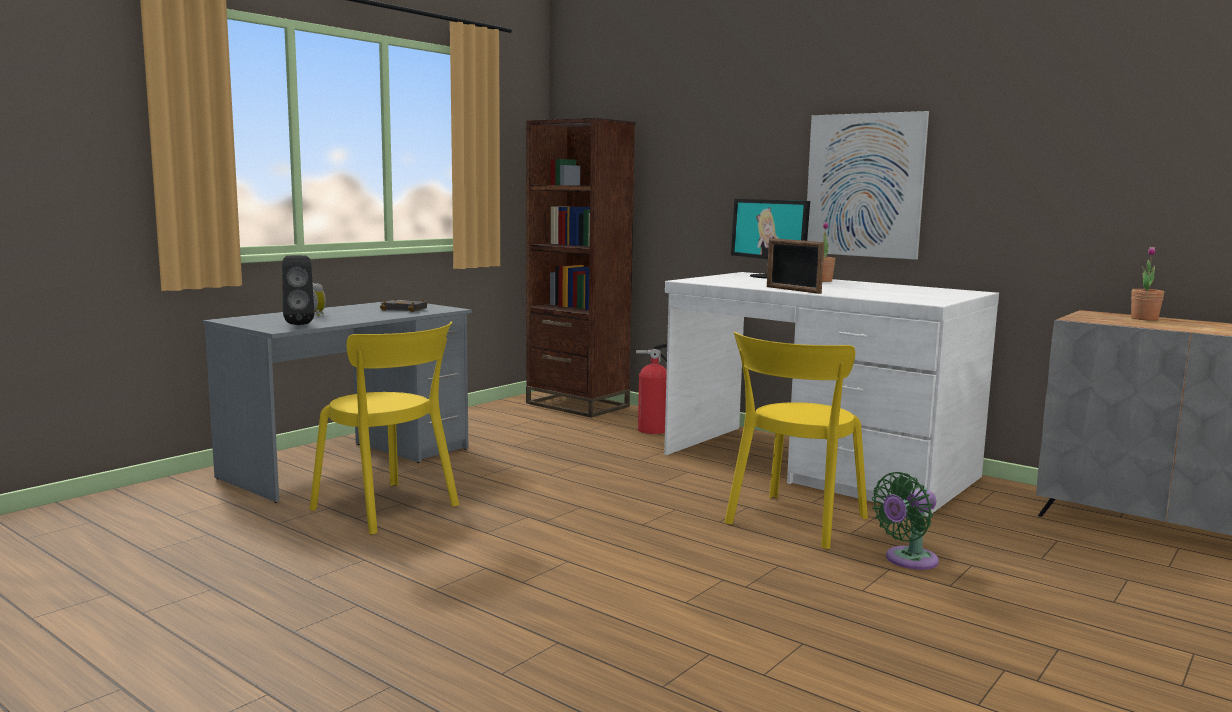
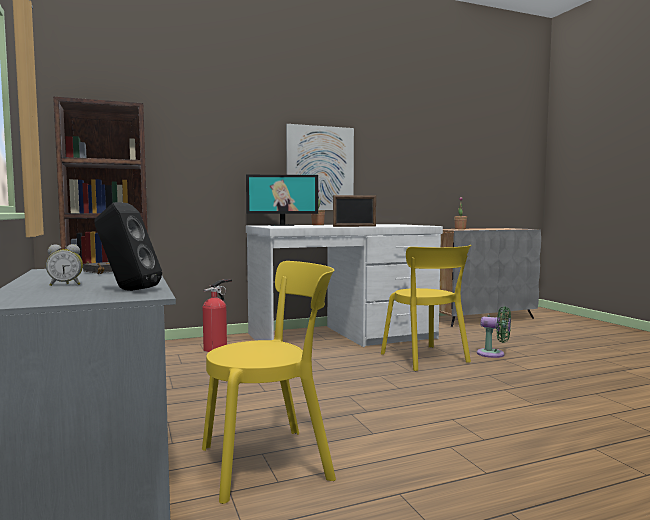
camera: 60 degrees left, 5 degrees down
green fan [872,472,939,570] -> green fan turned 60 degrees counterclockwise [477,306,511,358]

